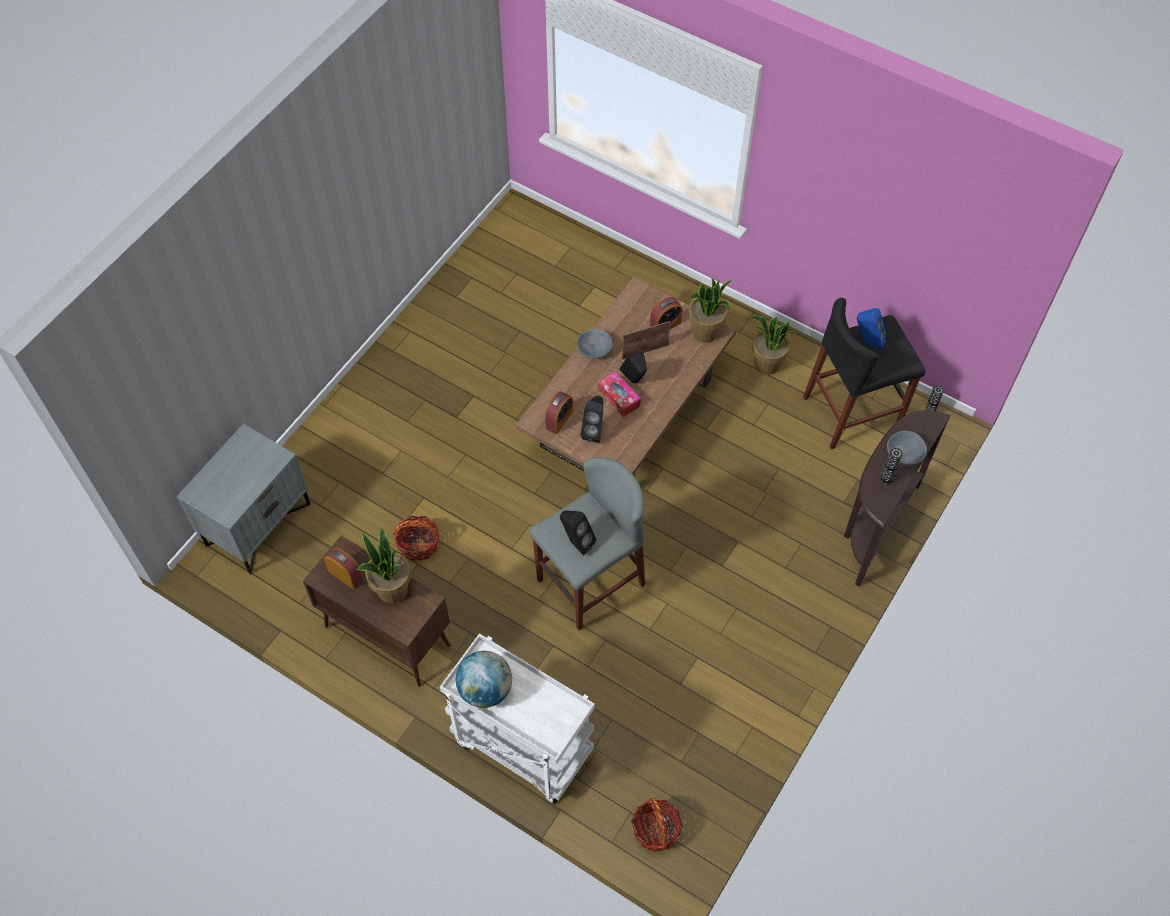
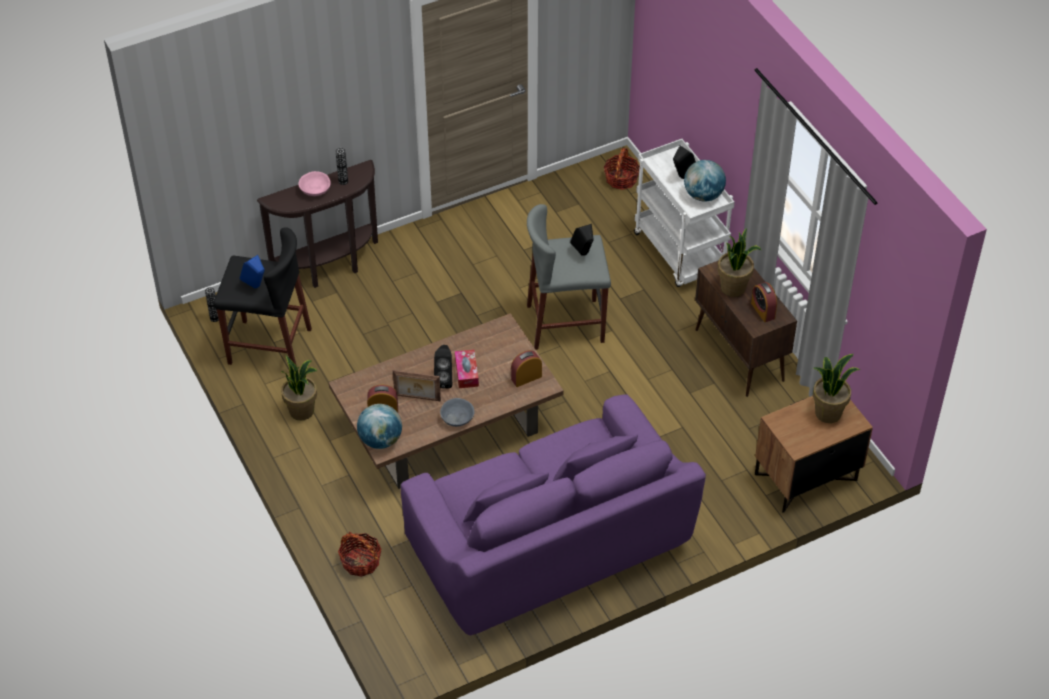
camera: 150 degrees left, 10 degrees down
grey nightstand [177,424,311,574] -> brown nightstand [755,396,873,513]
basket [393,516,440,562] -> basket moved to [338,532,381,577]
black speaker [581,396,603,443] -> black speaker moved to [673,146,696,179]
potted plant [688,278,732,343] -> potted plant moved to [813,354,861,423]
grey bowl [887,431,927,466] -> pink bowl [299,171,331,196]
none -> globe [357,404,402,449]
none -> purple sofa [401,394,706,635]

